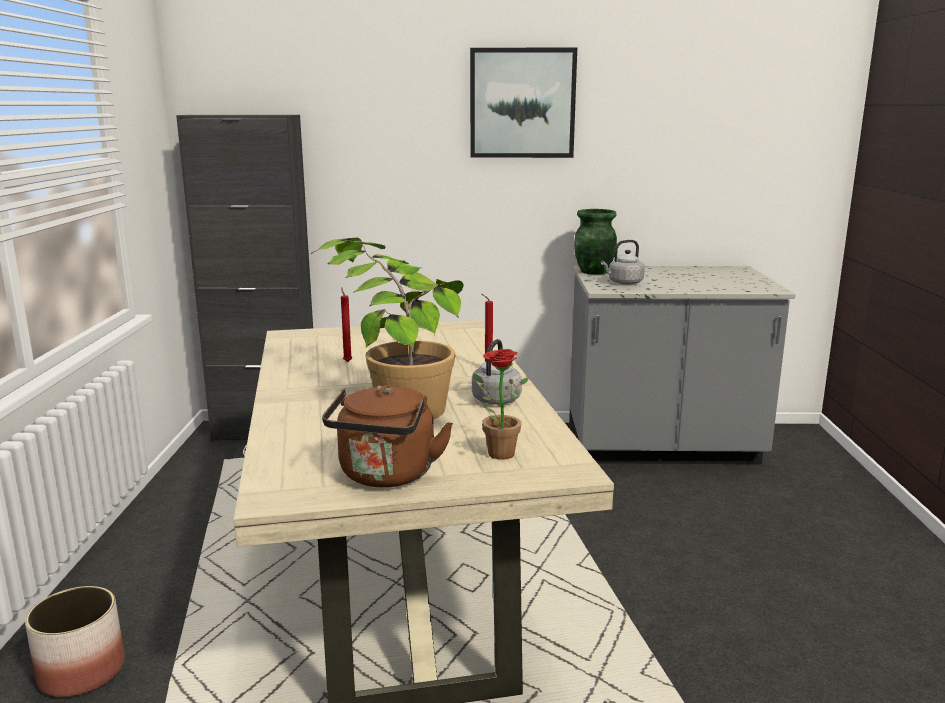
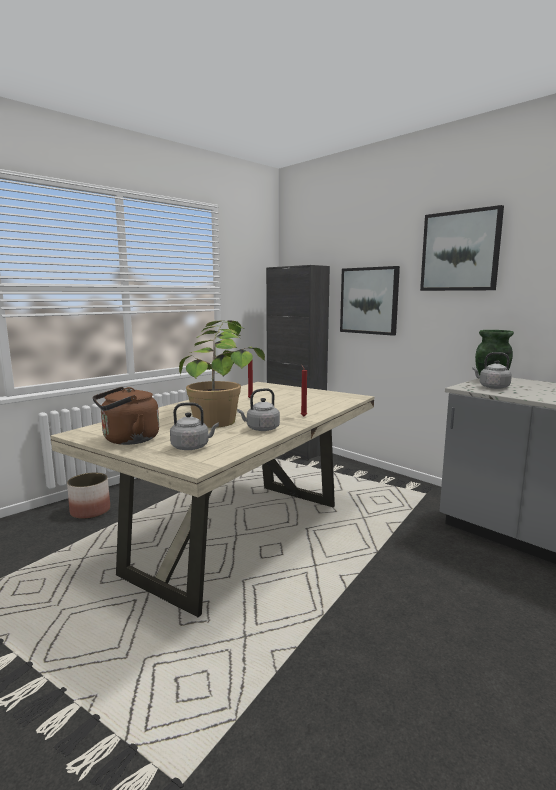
camera: 45 degrees right, 5 degrees down
potted plant [473,349,528,460] -> grey kettle [170,402,219,450]
none -> picture [340,266,400,336]

